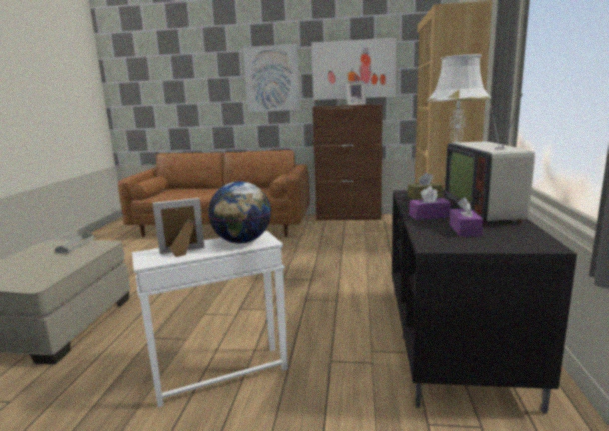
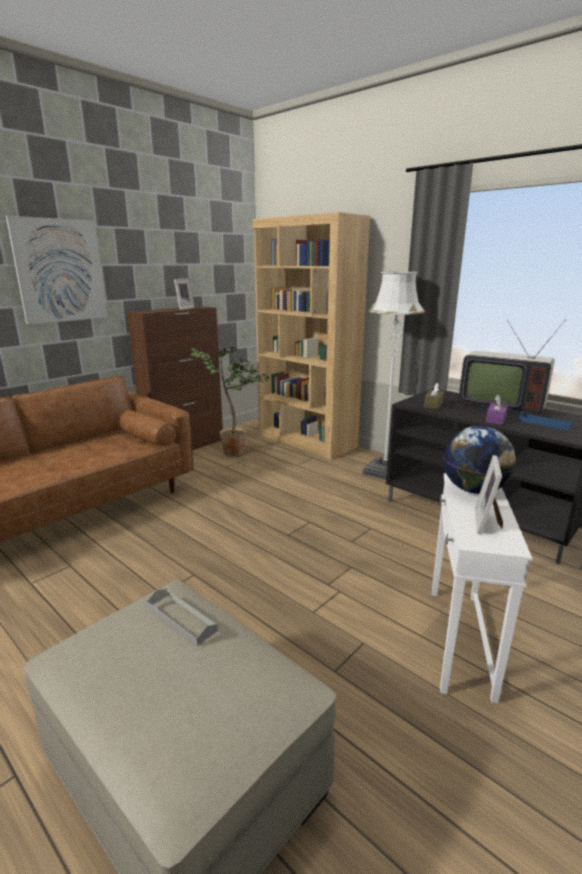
camera: 55 degrees left, 5 degrees up
picture [311,37,397,100] -> none
purple tissue box [450,197,483,237] -> blue tray [518,412,573,431]
none -> potted plant [189,345,269,456]

